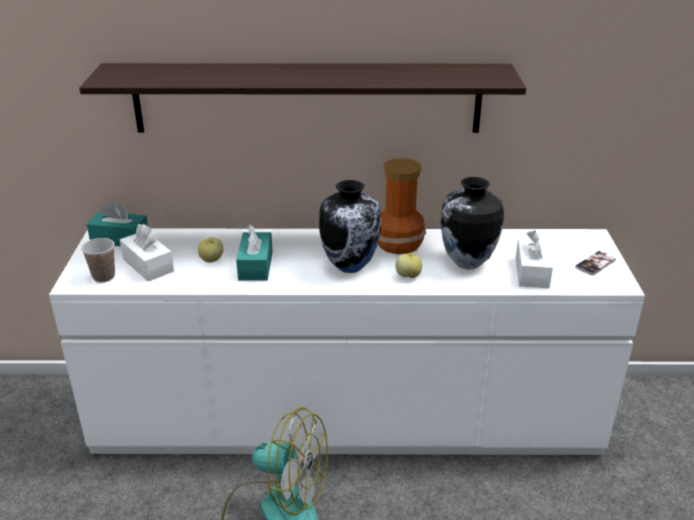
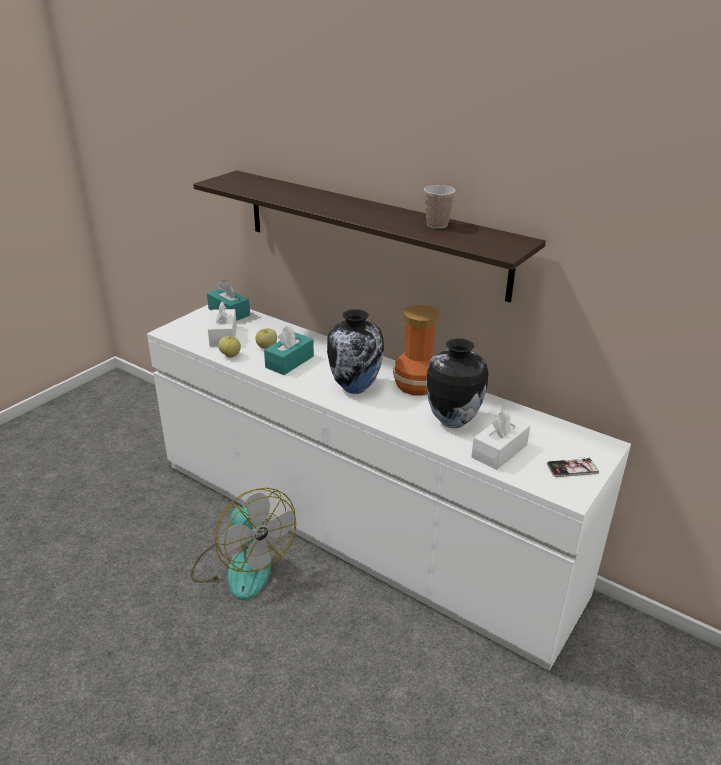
camera: 35 degrees right, 0 degrees up
cup [81,238,115,282] -> cup moved to [424,185,455,229]
apple [395,253,422,278] -> apple moved to [218,336,241,357]

